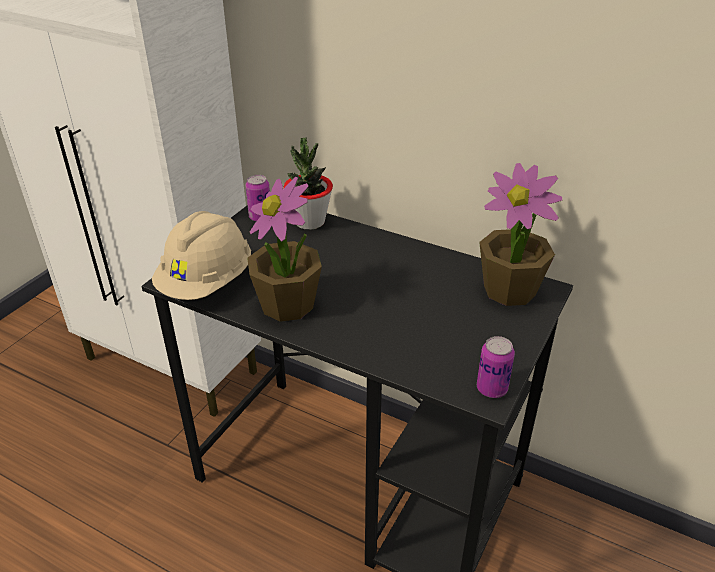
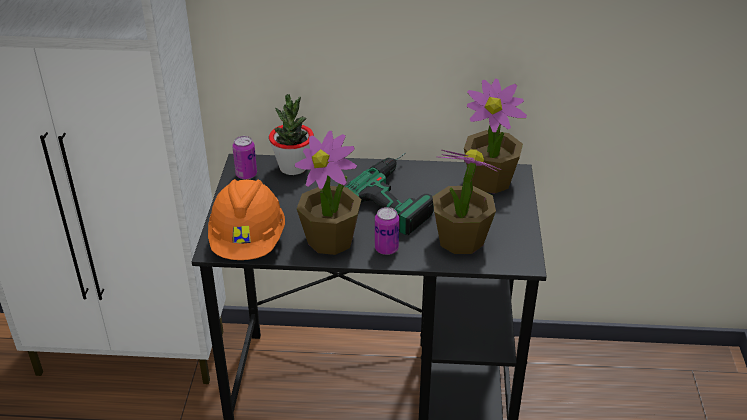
camera: 25 degrees left, 0 degrees up
beige hard hat [152,211,251,300] -> orange hard hat [208,179,285,260]
can [477,336,515,398] -> can moved to [375,207,399,255]
none -> power drill [345,153,434,235]
none -> potted plant [432,149,501,254]

